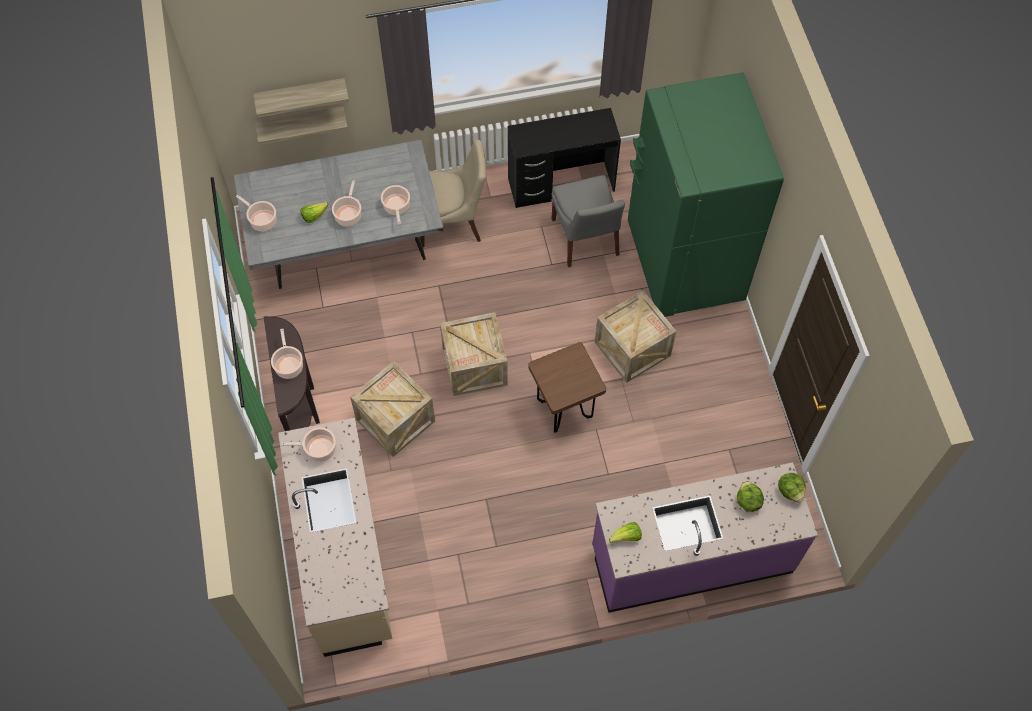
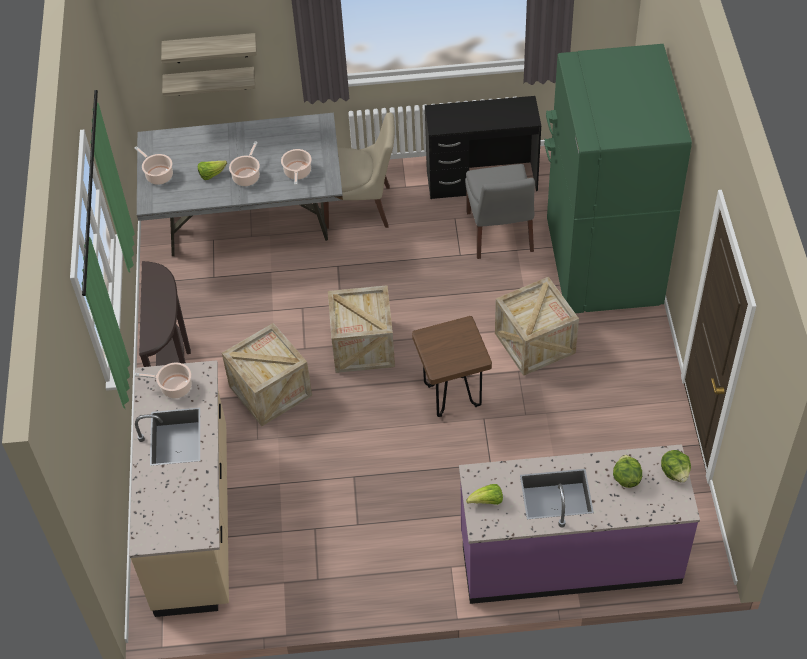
camera: 10 degrees right, 10 degrees down
cooking pot [271,329,303,379] -> none

